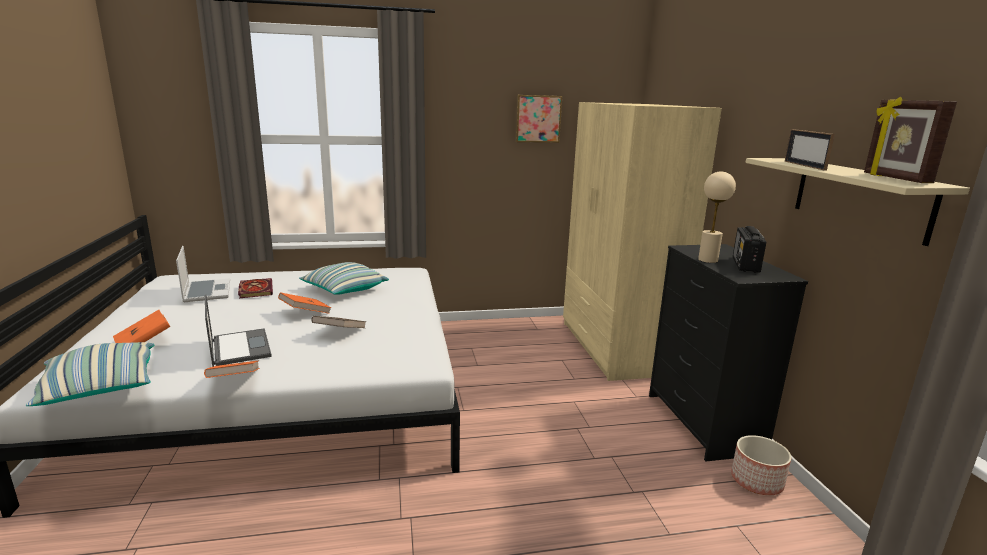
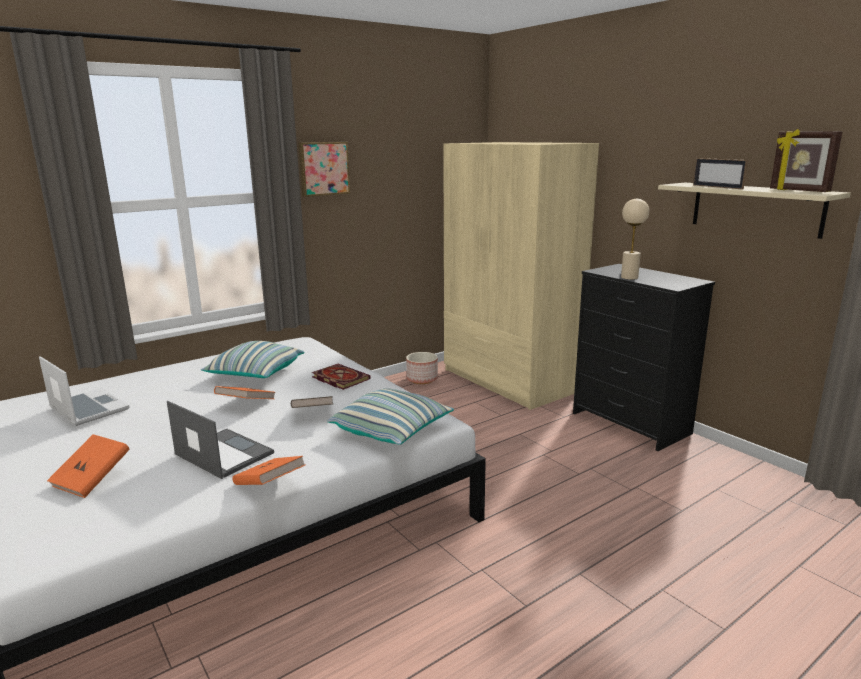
camera: 25 degrees left, 0 degrees up
pillow [26,342,155,406] -> pillow moved to [328,388,454,445]
book [238,278,273,299] -> book moved to [312,364,370,390]
picture [515,95,562,143] -> picture moved to [299,142,350,197]
planter [731,435,791,495] -> planter moved to [406,352,438,384]
radio [733,226,766,273] -> none

